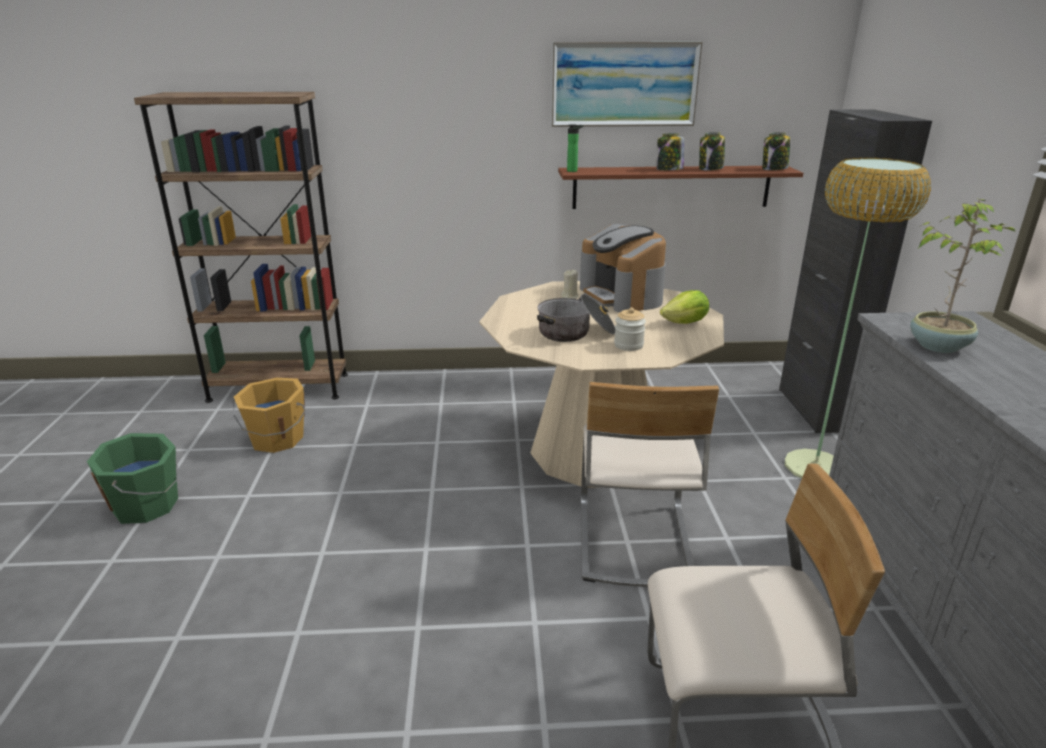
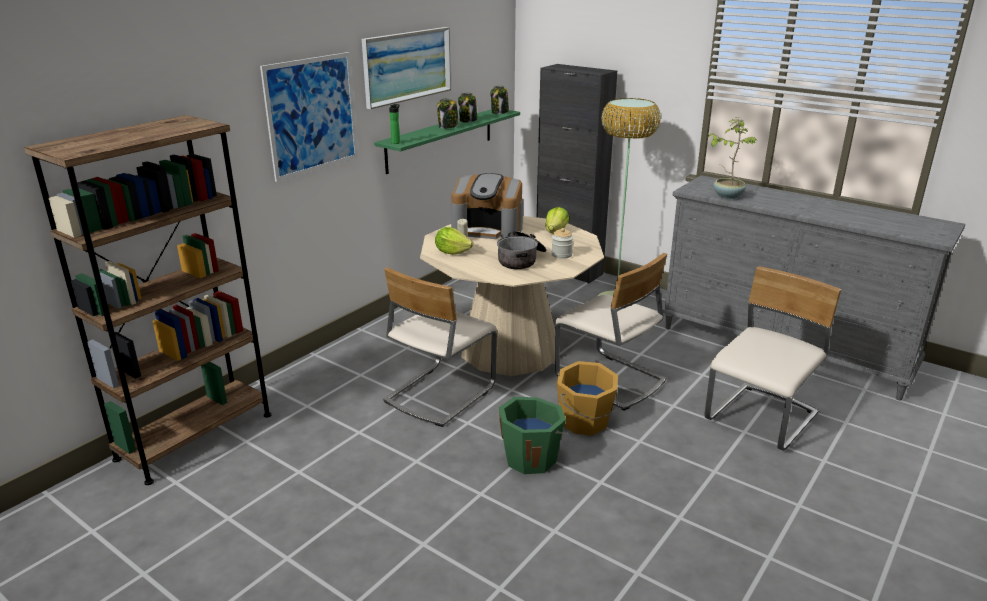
camera: 50 degrees left, 0 degrees up
green bucket [87,433,178,524] -> green bucket moved to [499,397,569,474]
orange bucket [233,378,306,453] -> orange bucket moved to [557,361,618,435]
brown shelf [558,166,803,209] -> green shelf [374,109,520,174]
none -> picture [260,52,358,182]
none -> beige chair [383,268,497,427]
none -> lettuce [435,227,473,255]

